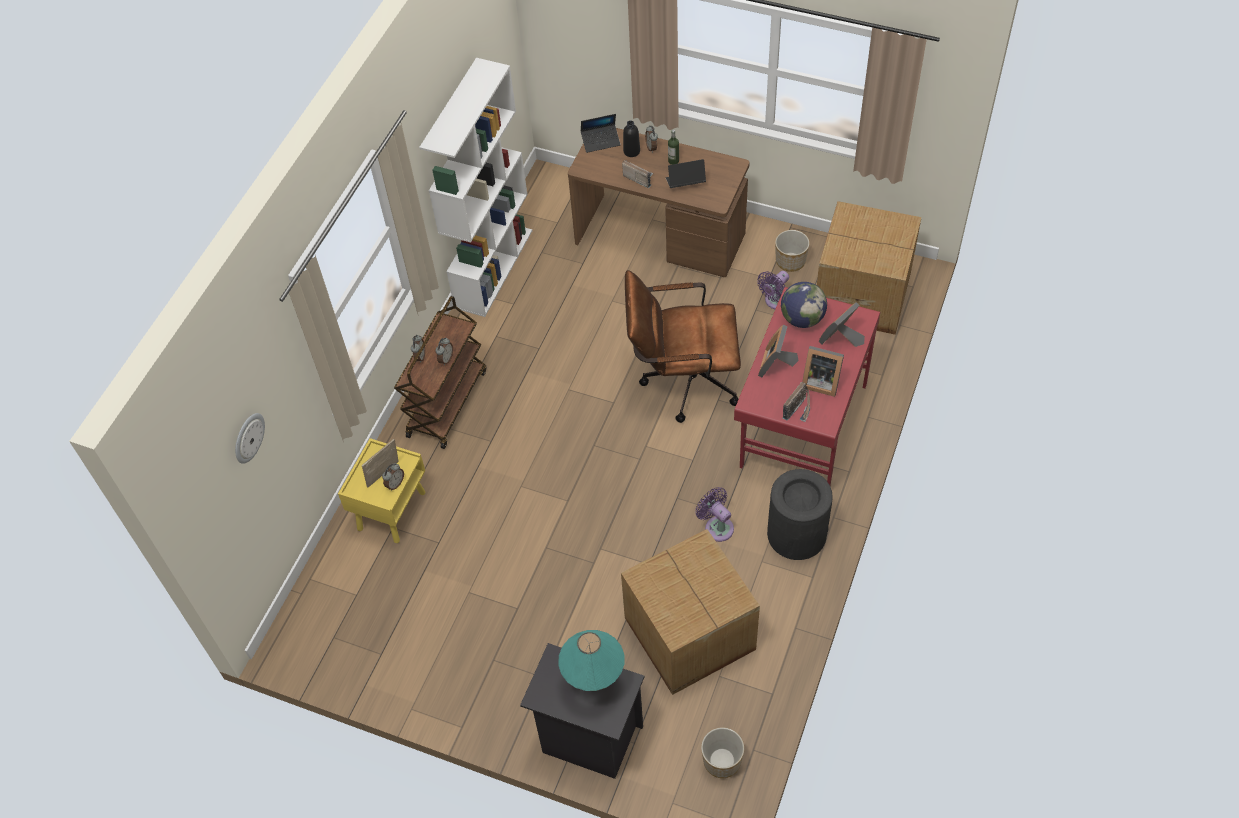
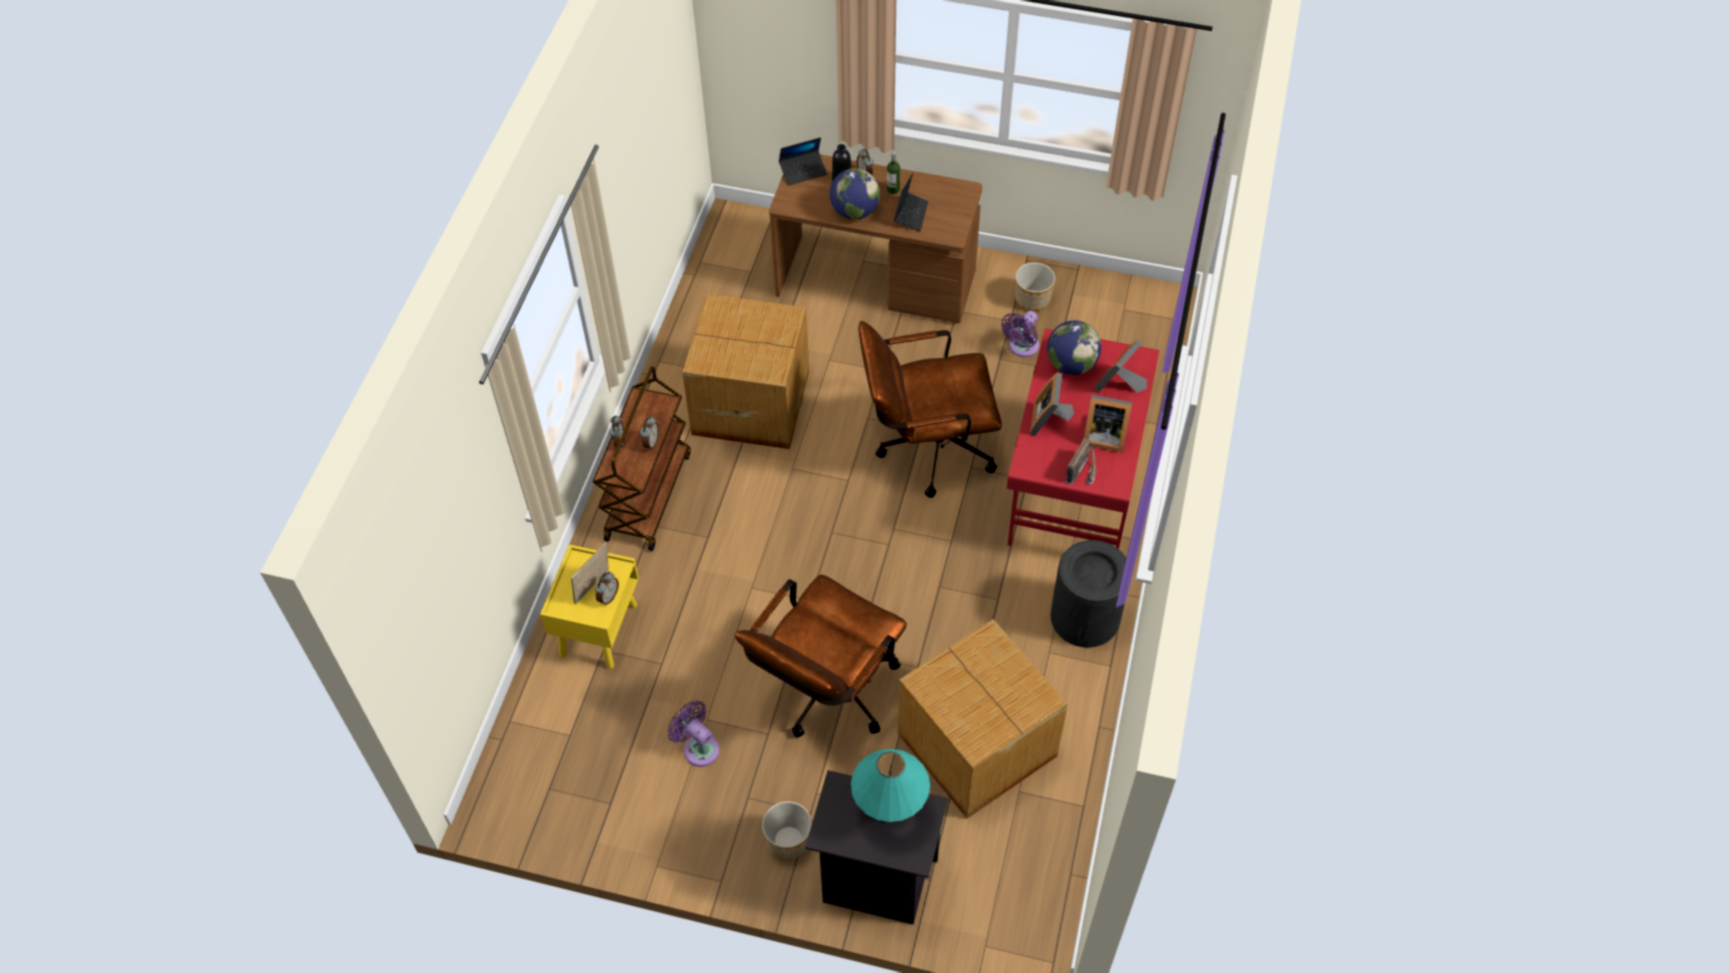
camera: 10 degrees left, 0 degrees up
wall clock [235,413,265,464] -> none
white bookcase [419,58,532,317] -> none
radio [622,160,653,188] -> globe [830,168,880,220]
laptop [666,159,706,188] -> laptop turned 120 degrees clockwise [894,173,928,232]
purple fan [695,487,734,542] -> purple fan moved to [667,700,720,767]
planter [701,727,744,778] -> planter moved to [762,801,812,860]
cardboard box [817,201,922,335] -> cardboard box moved to [682,294,809,449]
none -> brown office chair [735,575,907,737]

